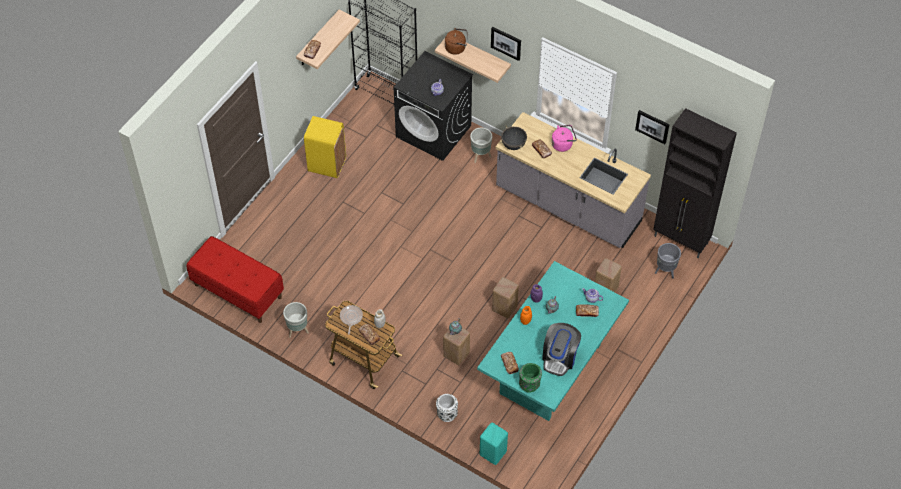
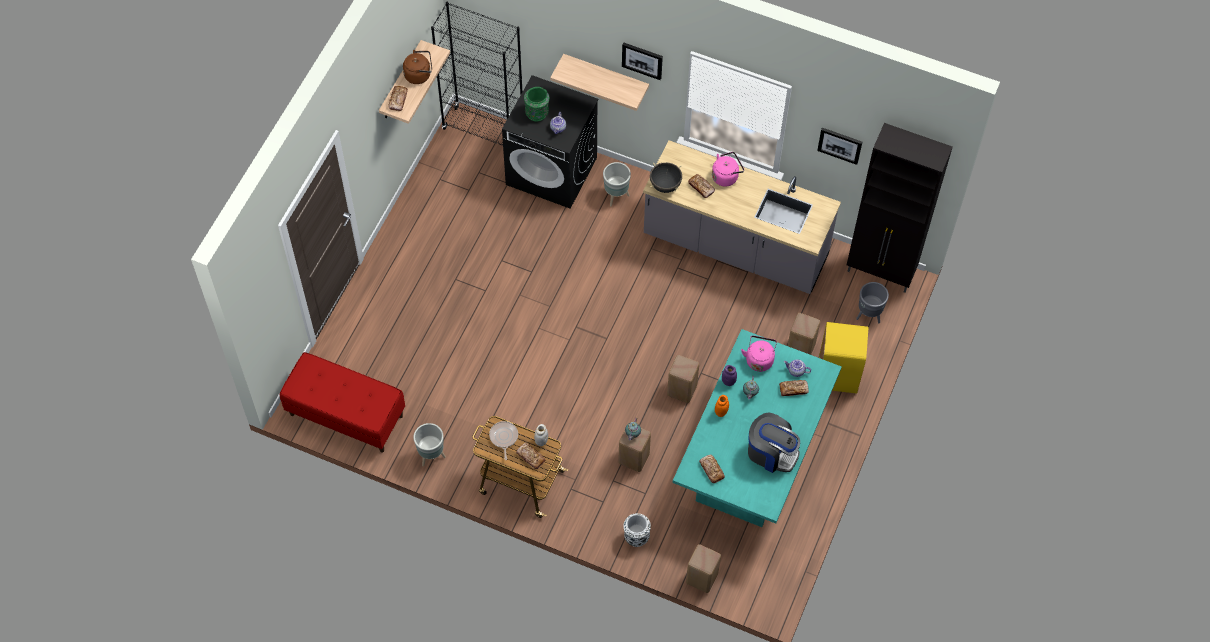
camera: 10 degrees left, 5 degrees up
yellow trash can [304,116,346,178] -> yellow trash can moved to [819,322,868,394]
brown kettle [445,28,467,54] -> brown kettle moved to [403,50,432,84]
turquoise stool [480,422,508,465] -> beige stool [686,544,721,593]
green vase [519,363,542,393] -> green vase moved to [524,87,549,122]
coffee machine [542,323,581,376] -> coffee machine turned 75 degrees counterclockwise [748,413,800,473]
none -> pink kettle [741,336,777,372]

